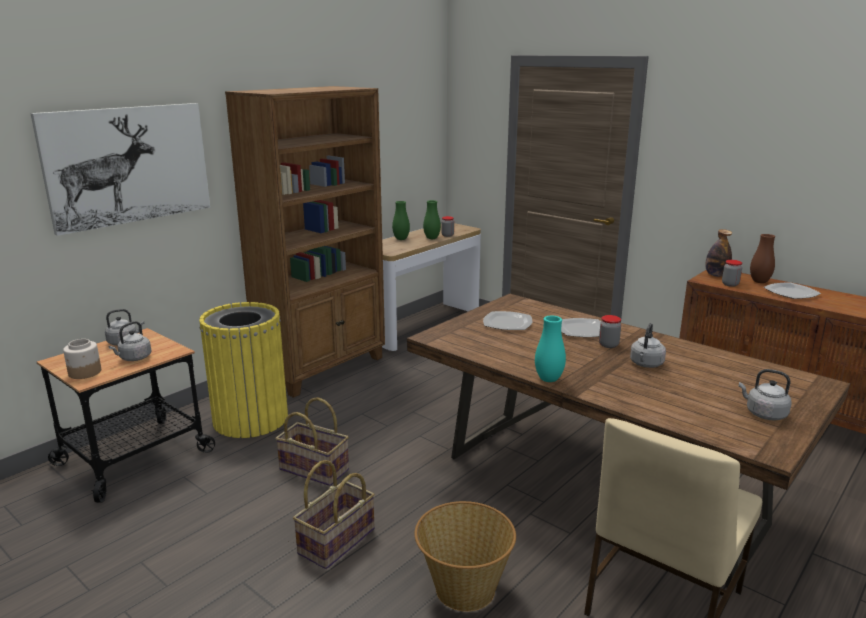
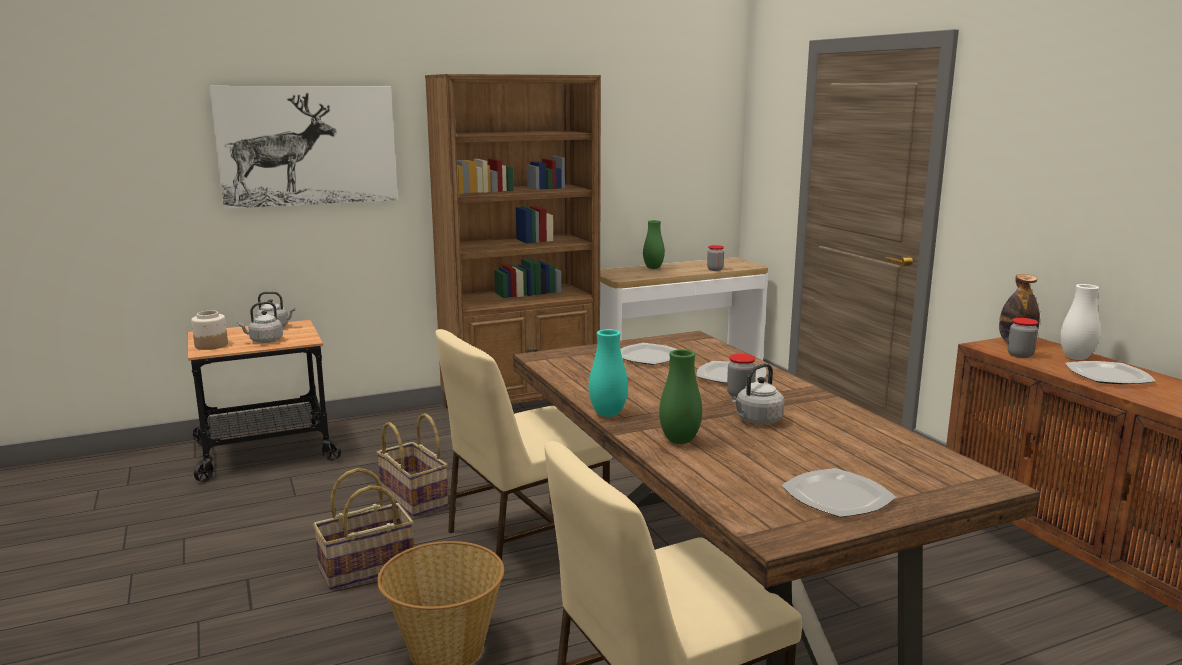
camera: 25 degrees right, 5 degrees down
yellow trash can [199,302,288,438] -> none
green vase [423,200,441,239] -> green vase moved to [659,349,702,444]
grey kettle [739,369,792,420] -> plate [781,468,896,517]
brown vase [750,234,775,283] -> white vase [1060,284,1100,360]
none -> beige chair [435,329,612,560]

